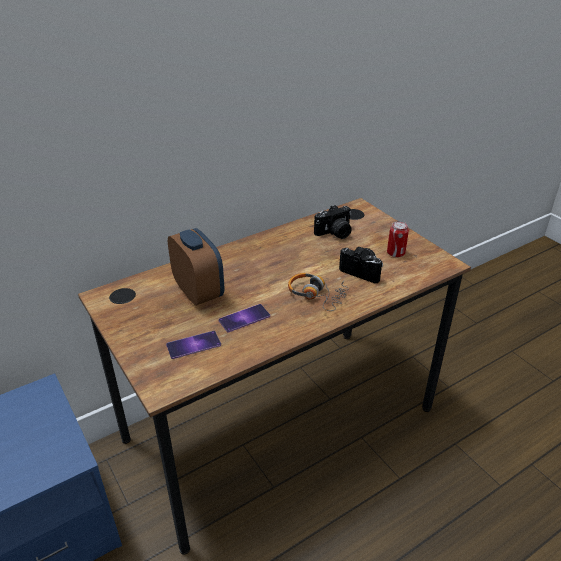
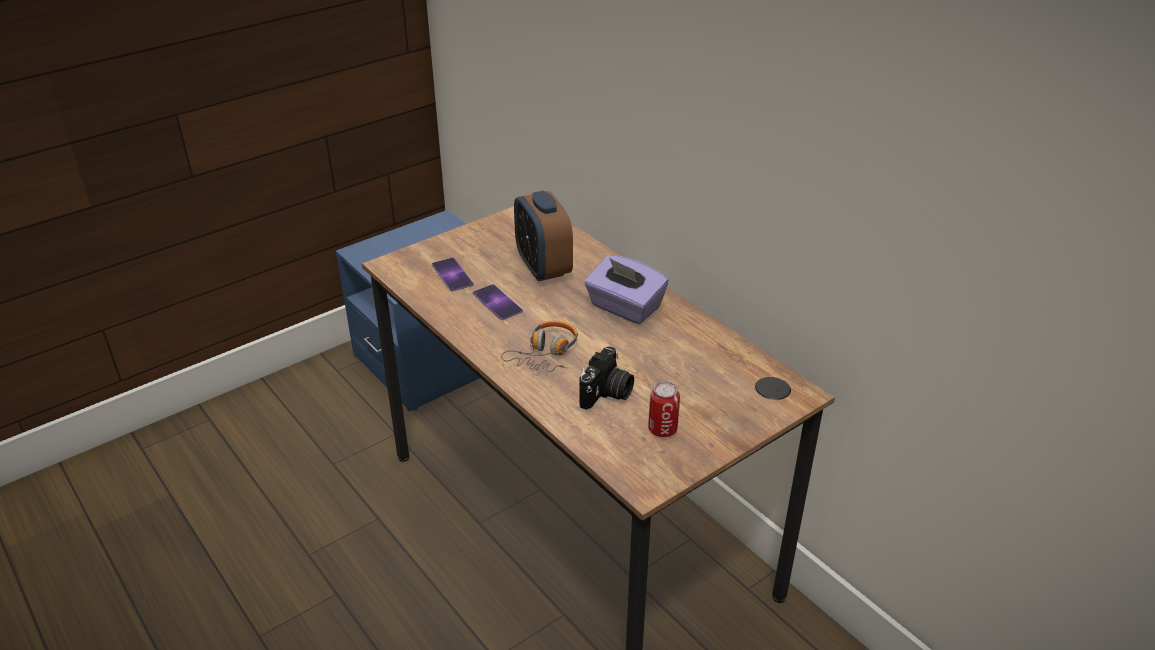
camera: 85 degrees right, 0 degrees up
alarm clock [168,228,224,306] -> alarm clock turned 105 degrees clockwise [514,191,573,281]
camera [314,205,352,239] -> none
none -> purple tissue box [584,255,669,324]

